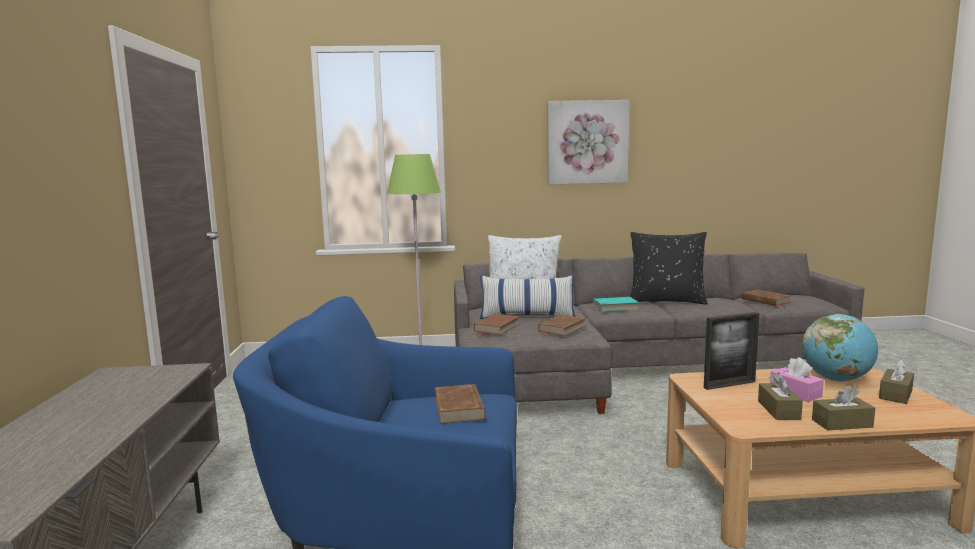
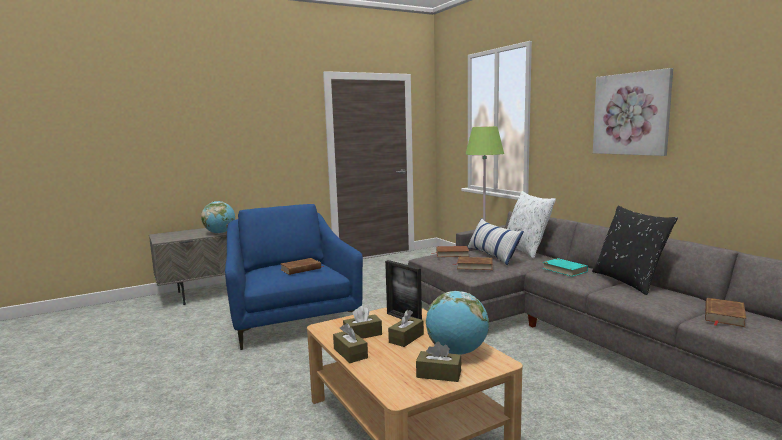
camera: 65 degrees right, 0 degrees up
pink tissue box [770,357,824,402] -> brown tissue box [388,310,424,347]
none -> globe [201,201,235,234]

